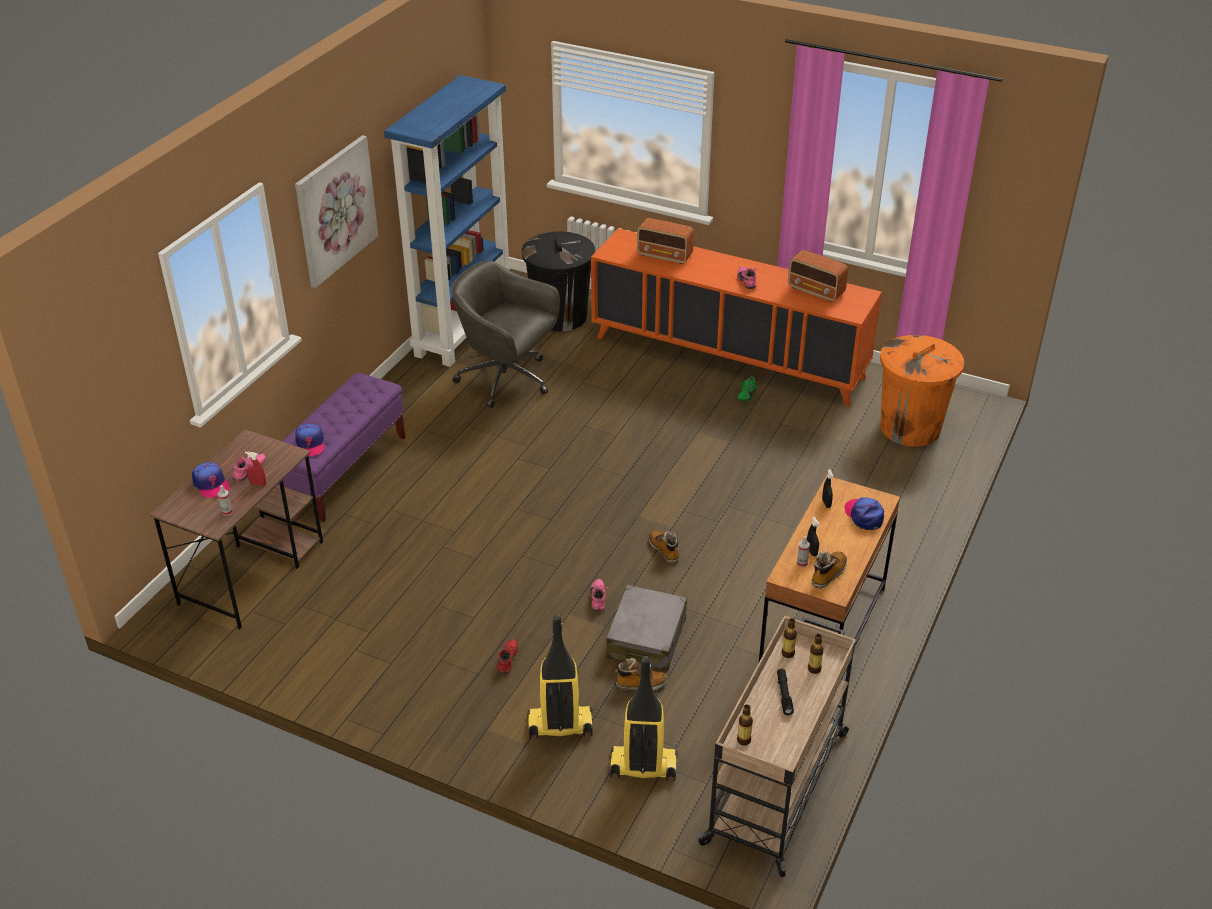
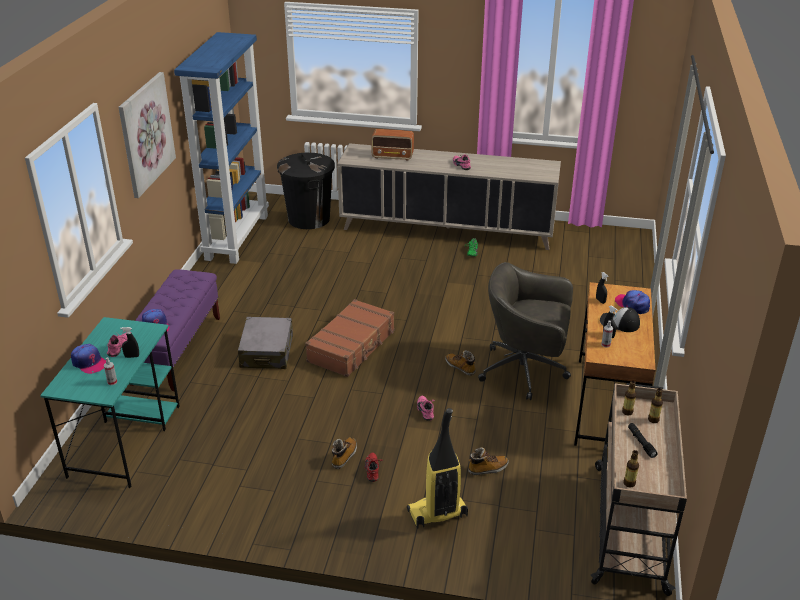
camera: 15 degrees left, 5 degrees down
brown desk [150,430,323,630] -> turquoise desk [40,317,180,488]
red spray bottle [245,452,266,486] -> black spray bottle [120,327,139,358]
grey office chair [451,260,560,408] -> grey office chair moved to [478,262,573,400]
orange cabinet [591,228,882,407] -> beige cabinet [337,143,561,250]
grey suitcase [606,585,687,672] -> grey suitcase moved to [238,317,293,369]
vacuum cleaner [610,656,678,781] -> none
radio [788,250,848,302] -> none
boot [811,551,847,589] -> boot moved to [332,437,357,469]
orange trash can [880,335,964,447] -> none
none -> brown suitcase [305,299,394,377]
none -> cap [600,307,640,332]

